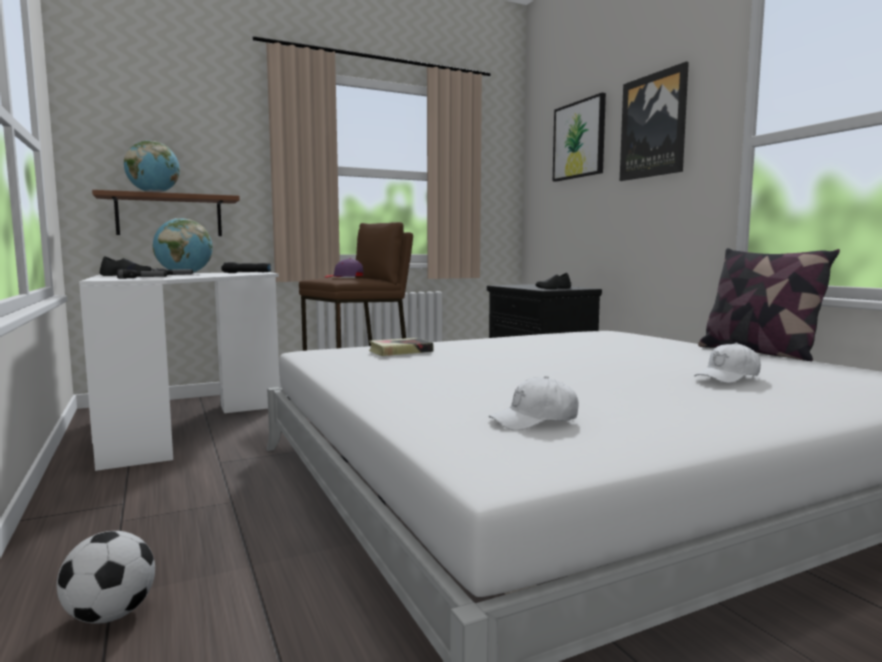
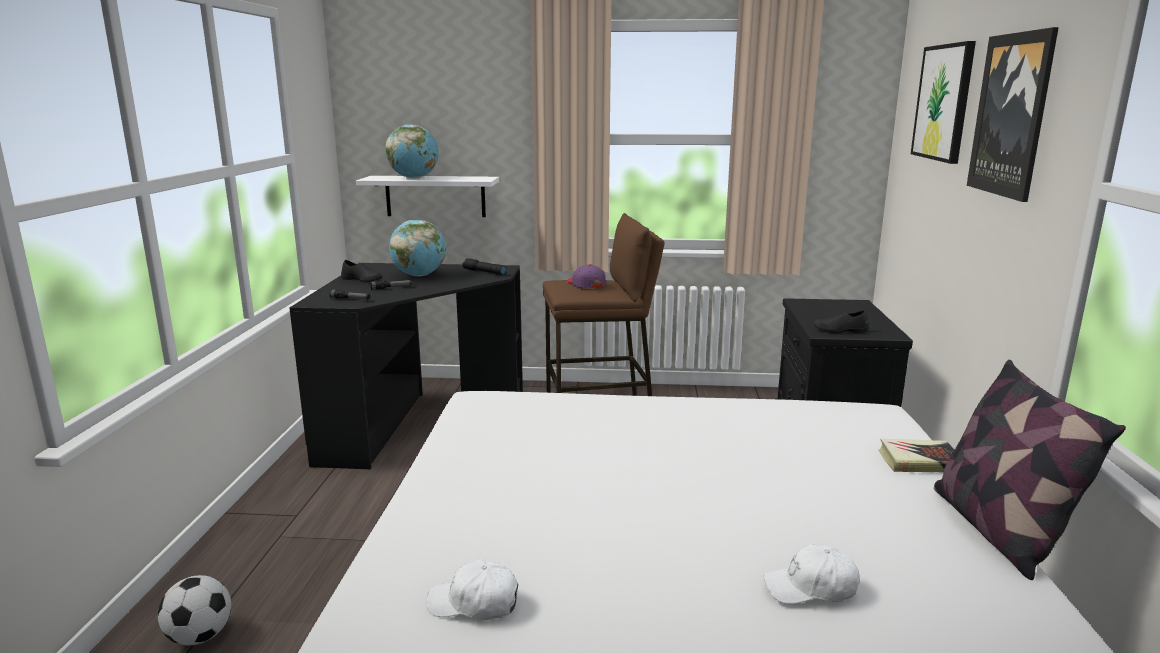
camera: 30 degrees right, 10 degrees up
white desk [79,272,280,471] -> black desk [290,263,523,469]
brown shelf [92,190,240,236] -> white shelf [356,176,499,217]
book [369,338,434,356] -> book moved to [879,439,955,472]

